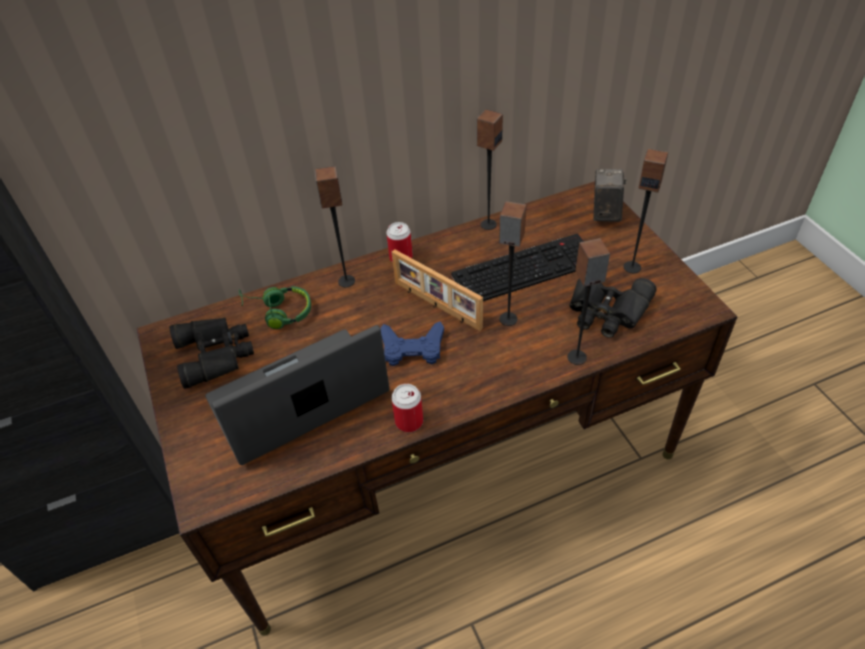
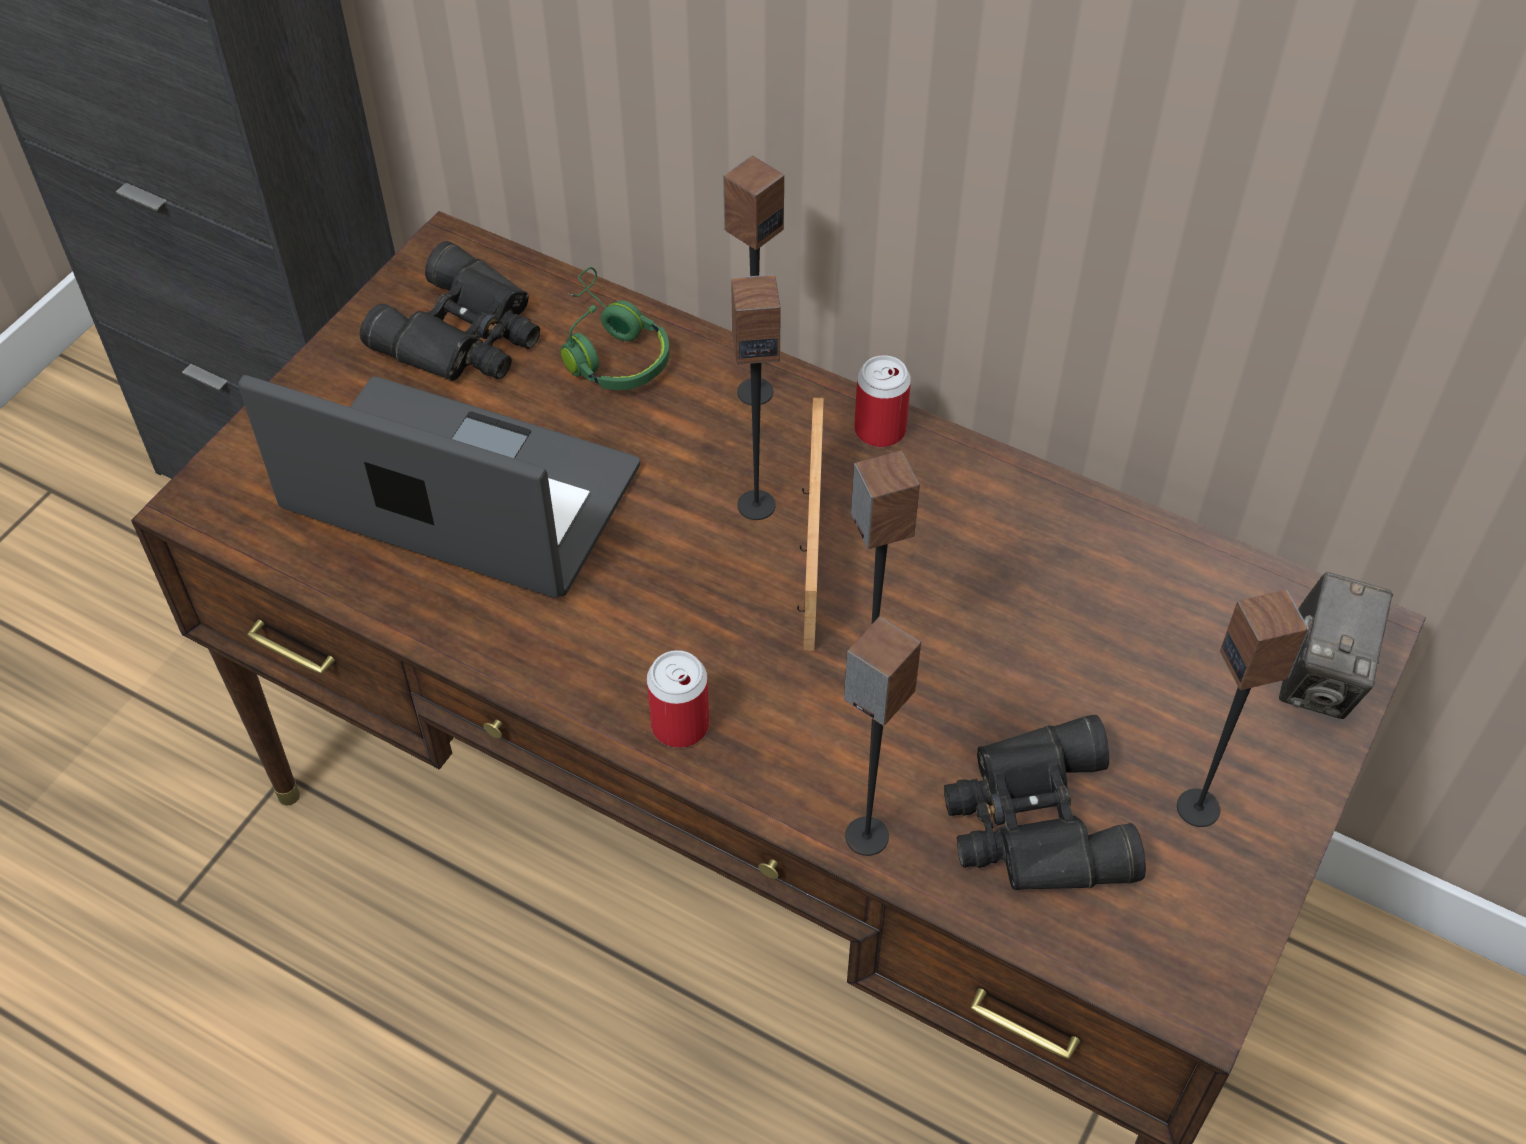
camera: 50 degrees right, 5 degrees up
blue game controller [381,321,444,366] -> none
can [391,384,423,432] -> can moved to [647,650,709,748]
keyboard [451,233,584,301] -> none
speaker [477,109,503,230] -> speaker moved to [731,274,781,520]
camera [593,169,626,222] -> camera turned 135 degrees clockwise [1279,572,1393,719]

